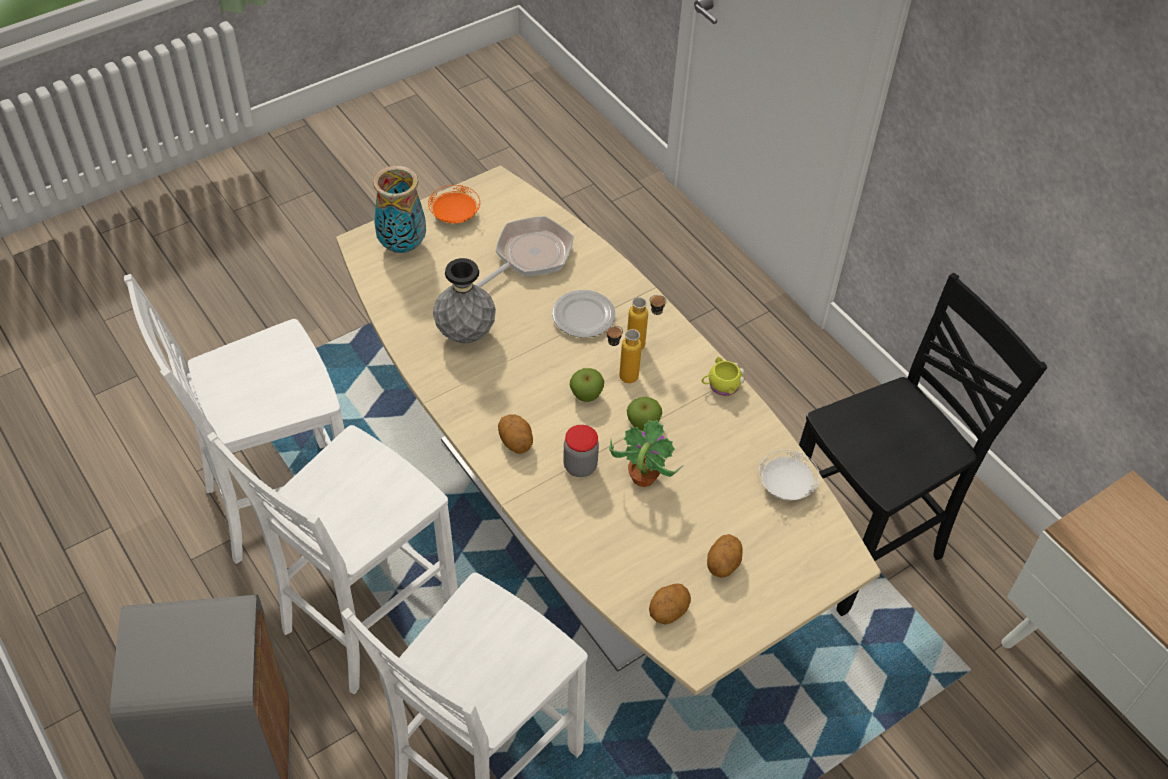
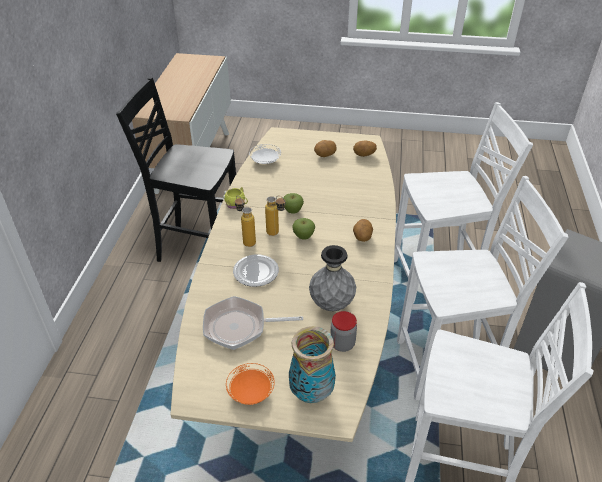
camera: 135 degrees left, 10 degrees down
jar [563,425,599,477] -> jar moved to [330,311,357,352]
potted plant [609,420,684,487] -> none

